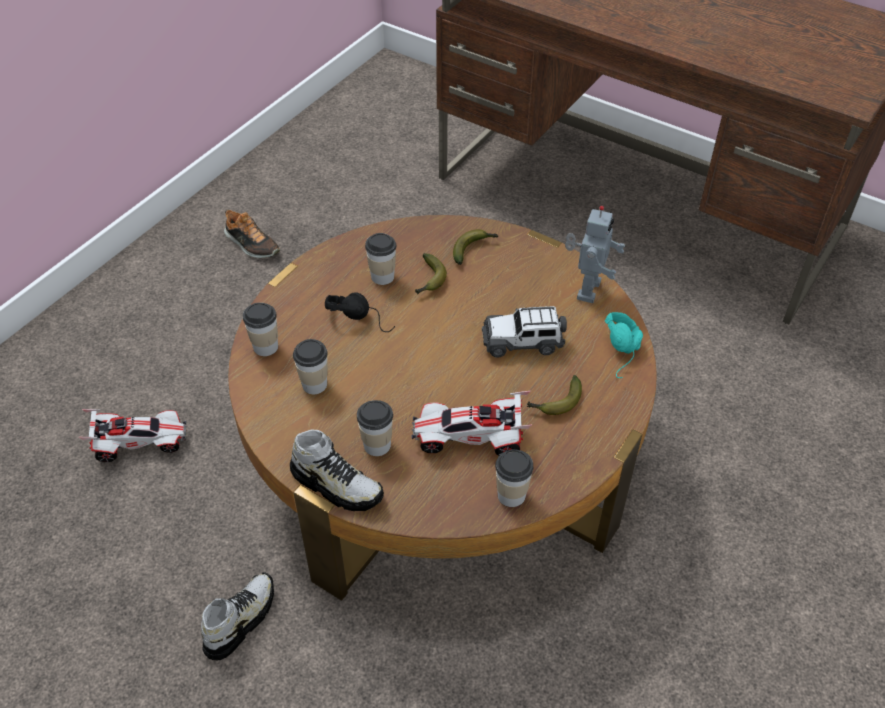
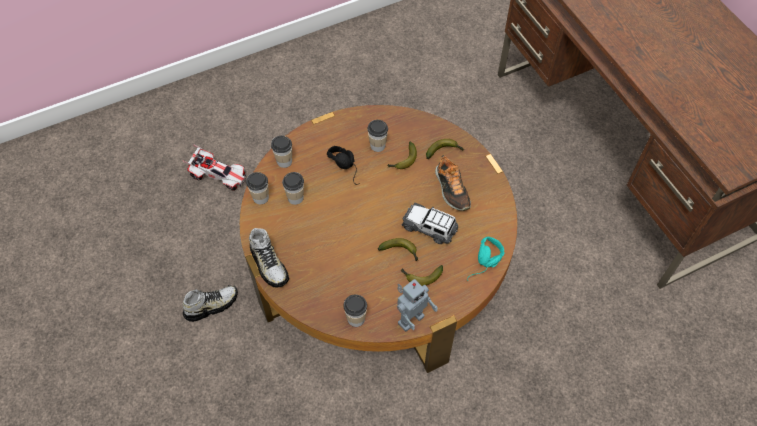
camera: 30 degrees right, 10 degrees up
shoe [224,209,280,258] -> shoe moved to [435,155,471,211]
cup [357,400,393,456] -> cup moved to [246,172,269,204]
toy car [412,391,532,456] -> none
toy robot [565,206,625,303] -> toy robot moved to [397,279,438,332]
none -> banana [378,238,418,261]

